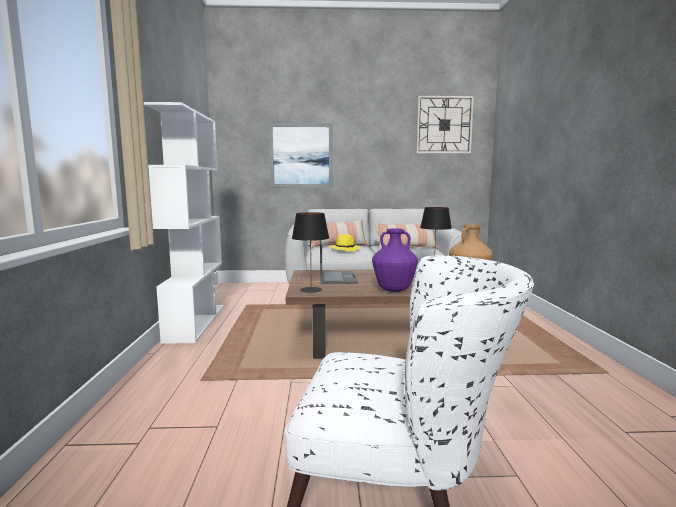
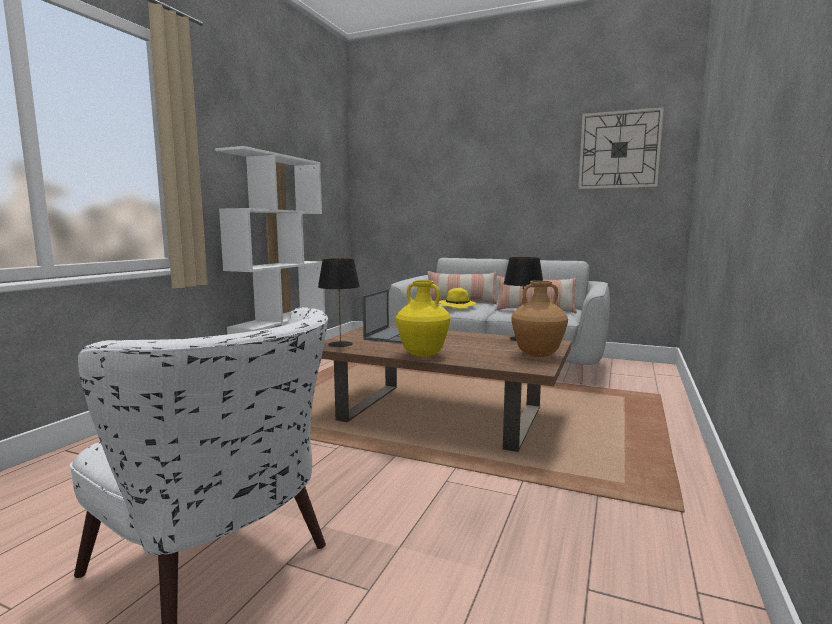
camera: 25 degrees right, 0 degrees up
picture [269,123,333,188] -> none
purple vase [372,228,418,292] -> yellow vase [396,280,451,357]

